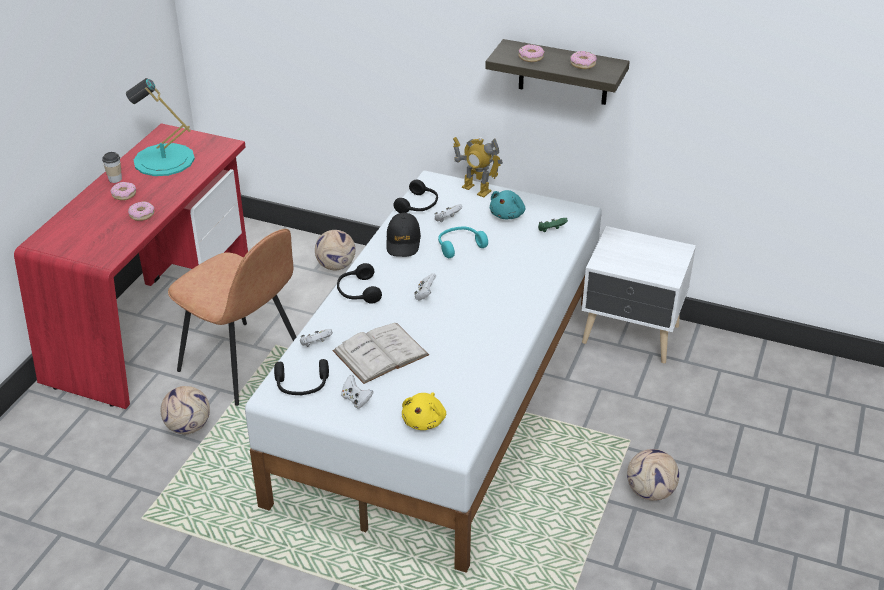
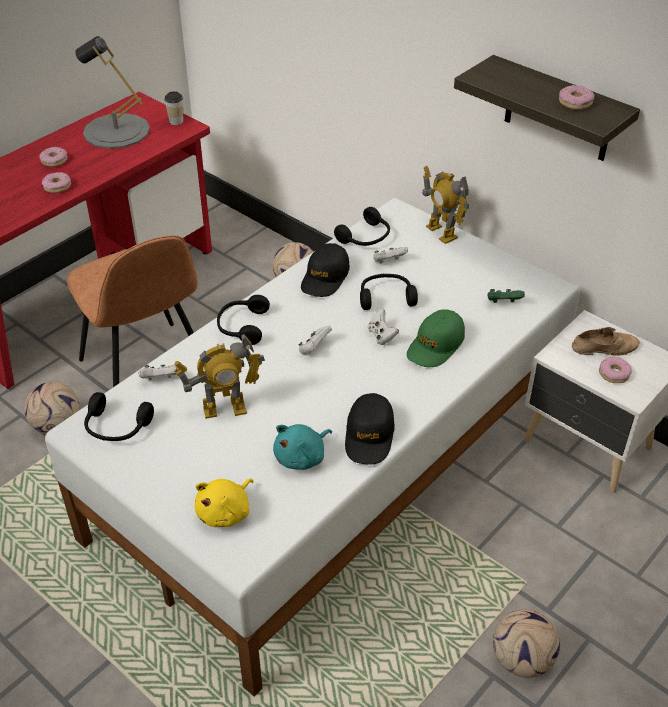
camera: 20 degrees right, 5 degrees up
cup [102,152,122,183] -> cup moved to [164,91,183,125]
turquoise table lamp [126,78,195,176] -> grey table lamp [75,36,150,149]
white book [333,323,429,384] -> toy robot [174,334,265,419]
white game controller [341,375,373,408] -> white game controller moved to [368,308,399,345]
turquoise headphones [438,227,488,258] -> black headphones [360,274,418,310]
turquoise plush toy [490,190,525,219] -> turquoise plush toy moved to [273,424,332,470]
donut [519,44,544,62] -> donut moved to [599,357,632,383]
none -> black cap [345,393,394,465]
none -> green cap [407,309,465,367]
none -> beige shoe [572,327,640,355]

